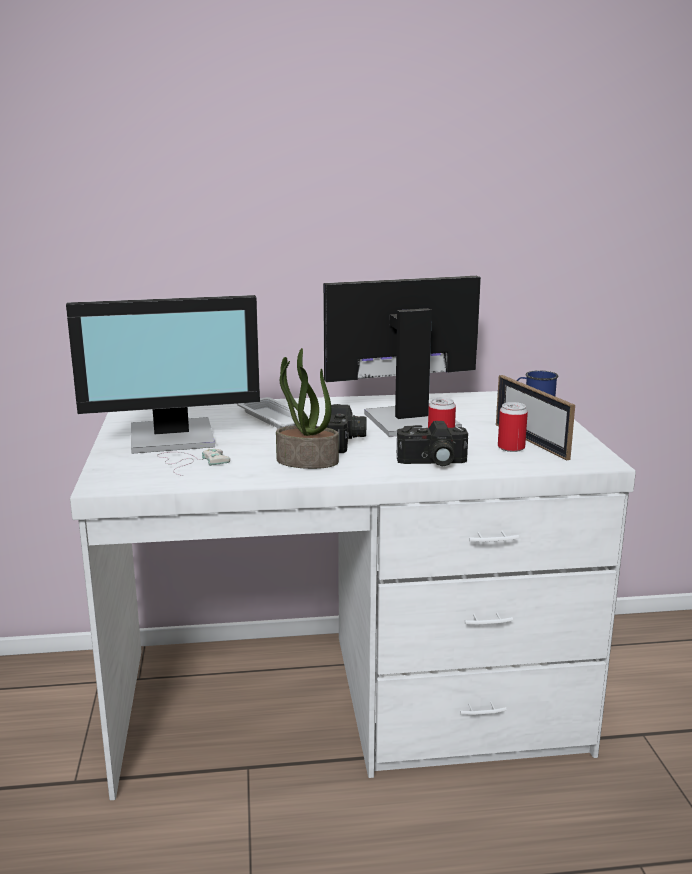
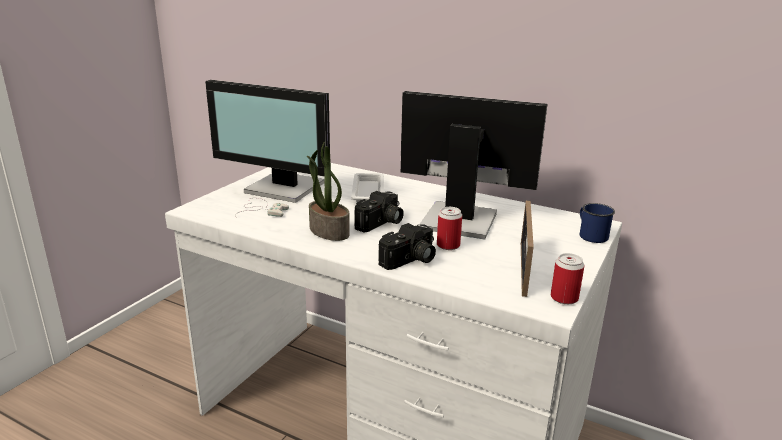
camera: 35 degrees right, 5 degrees up
camera [397,421,468,466] -> camera turned 75 degrees counterclockwise [379,223,436,270]
can [498,402,528,452] -> can moved to [551,253,584,304]

